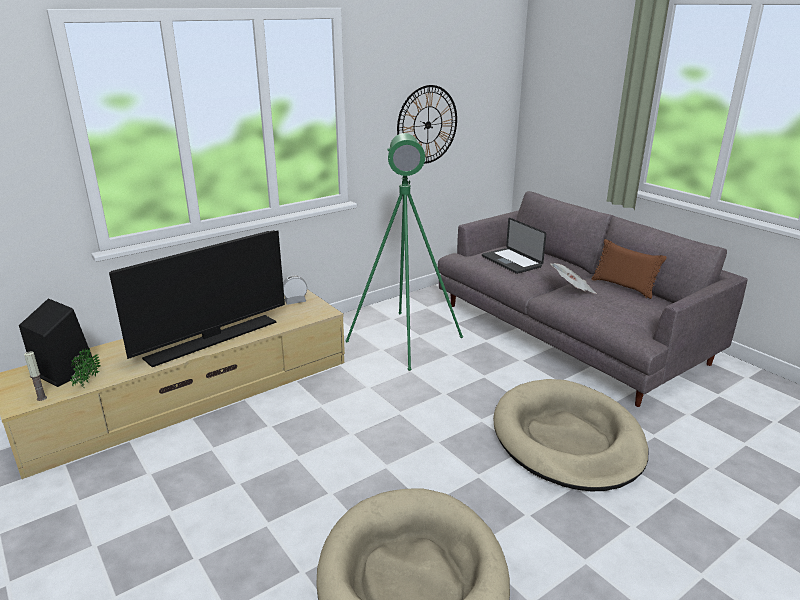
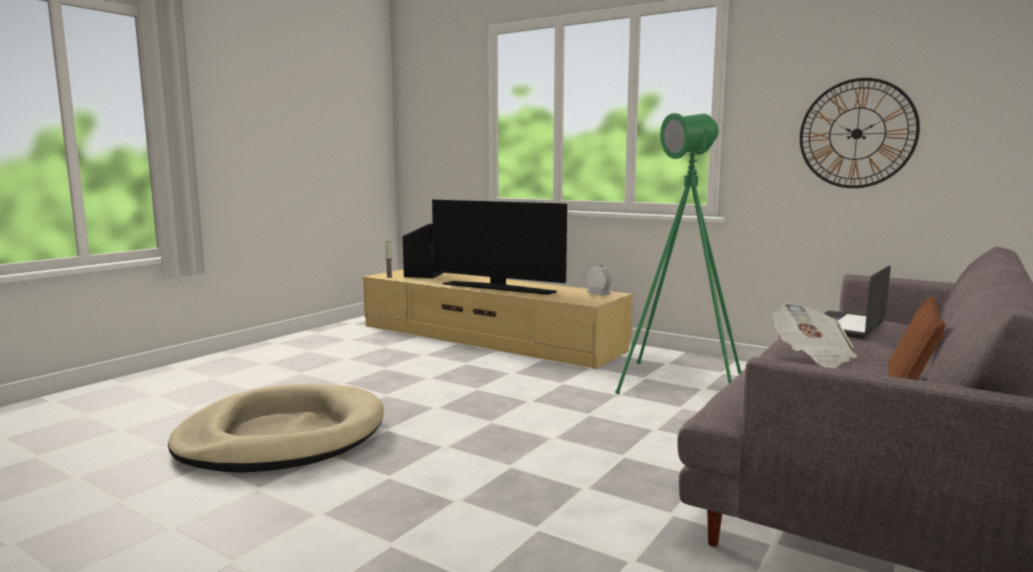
camera: 70 degrees right, 15 degrees down
potted plant [70,348,101,387] -> none
beige dog bed [493,379,648,491] -> none

